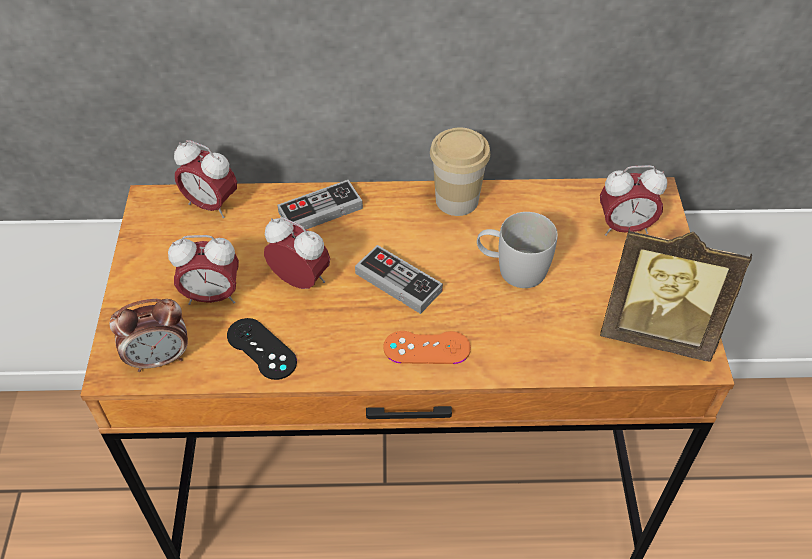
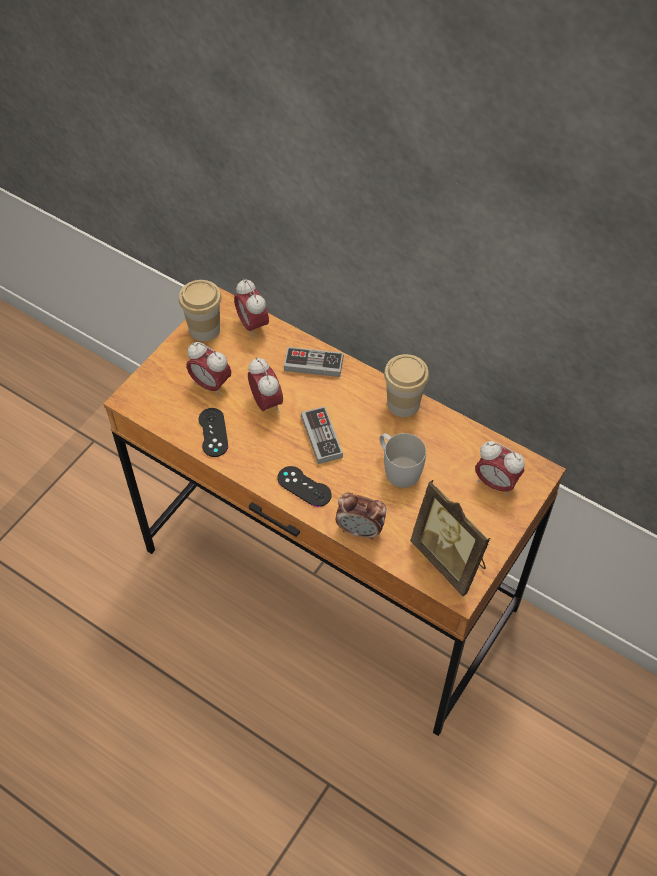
camera: 35 degrees right, 5 degrees up
alarm clock [110,299,188,372] -> alarm clock moved to [335,493,386,540]
orange game controller [383,331,471,364] -> black game controller [277,466,332,507]
none -> cup [179,280,222,341]

